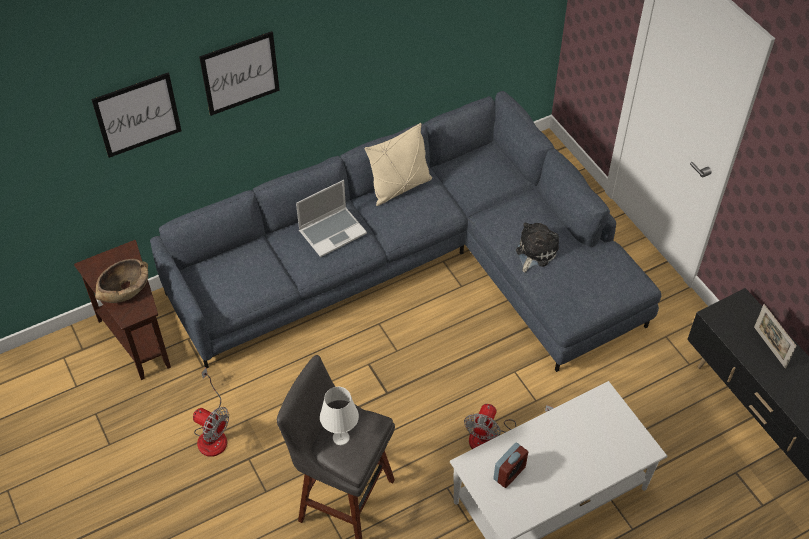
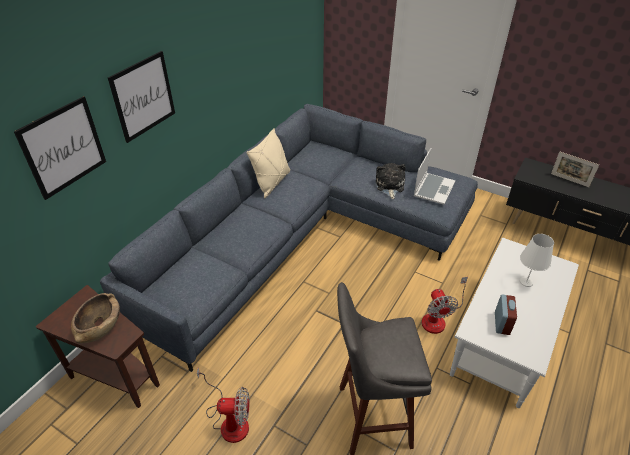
camera: 30 degrees left, 10 degrees down
laptop [296,180,367,257] -> laptop moved to [414,148,456,205]
white table lamp [320,387,359,445] -> white table lamp moved to [520,234,554,287]

